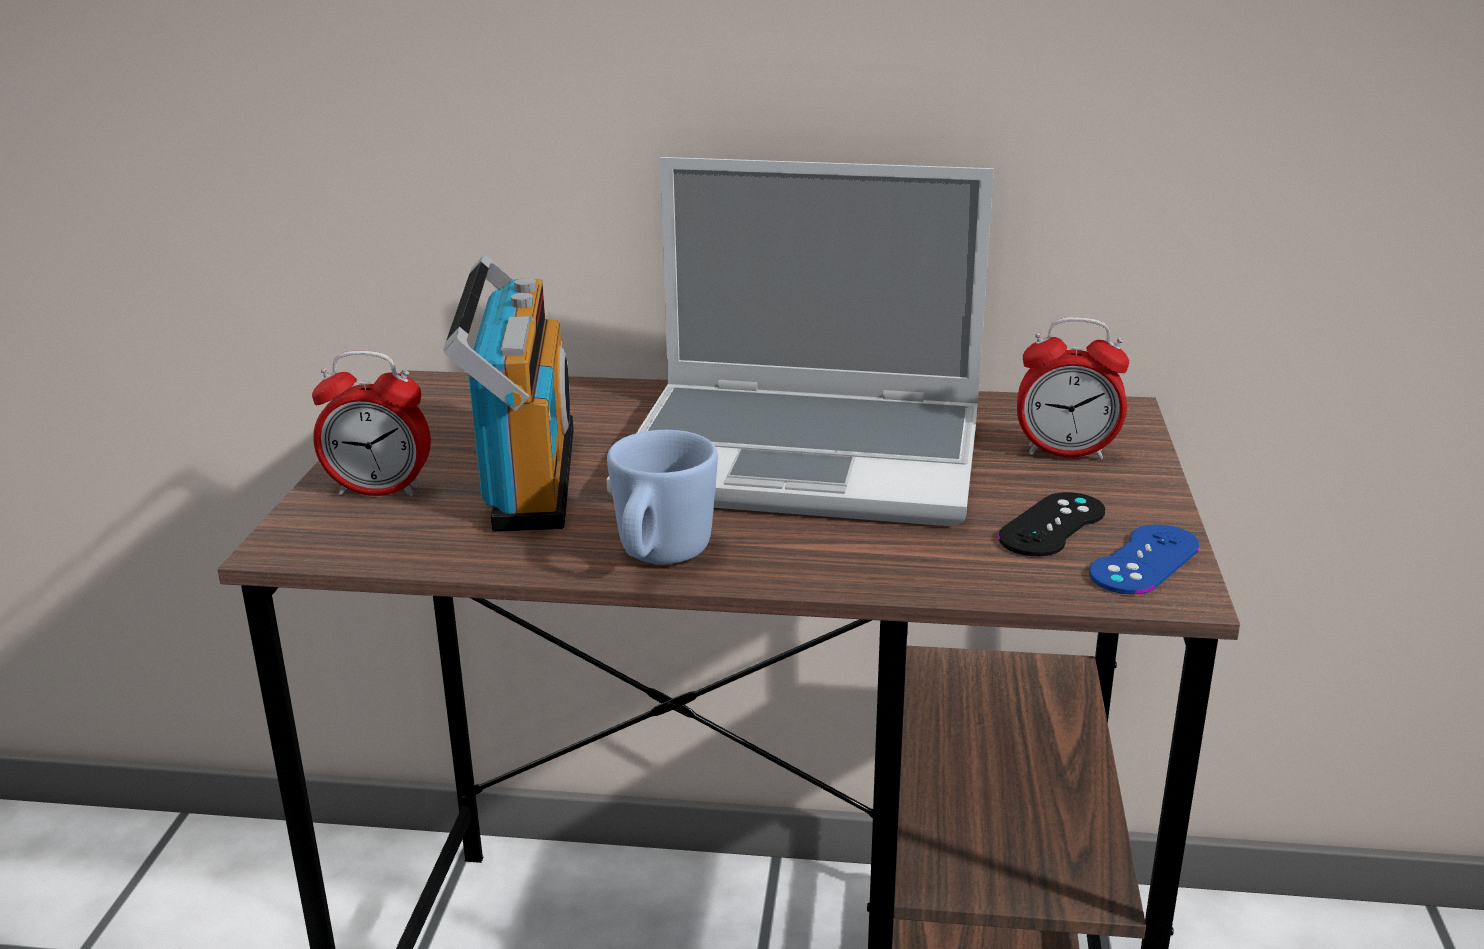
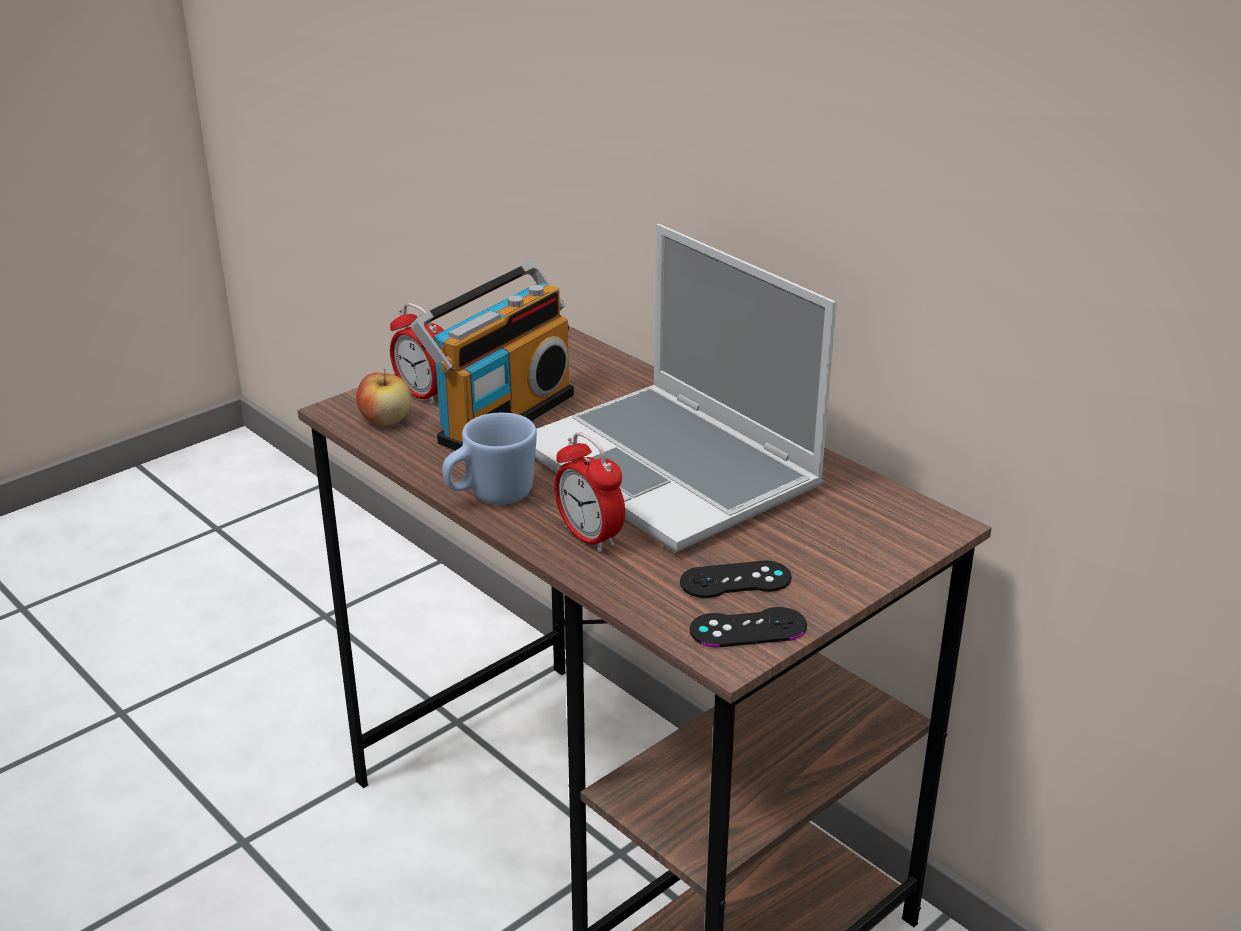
camera: 40 degrees right, 5 degrees up
alarm clock [1017,317,1129,460] -> alarm clock moved to [554,432,625,552]
blue game controller [1089,525,1200,594] -> black game controller [690,607,807,647]
none -> apple [356,369,412,426]

